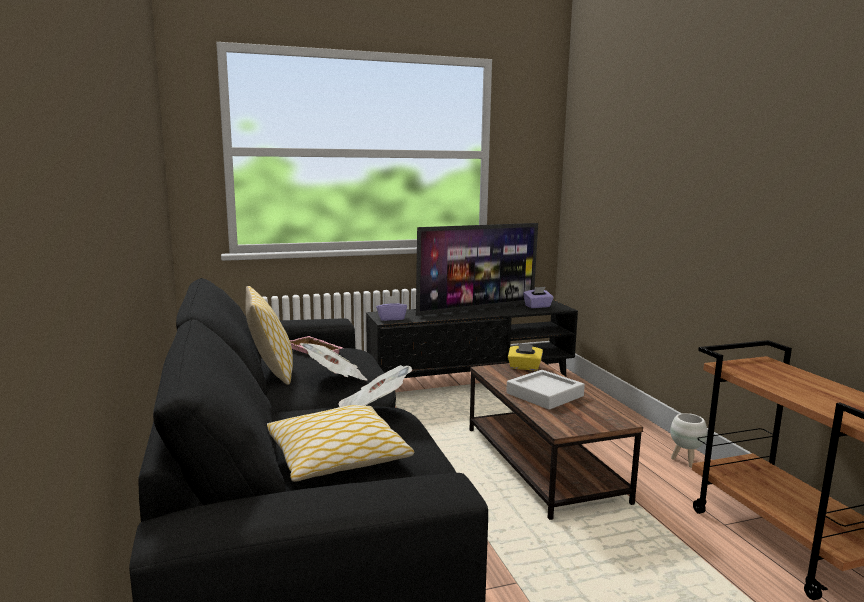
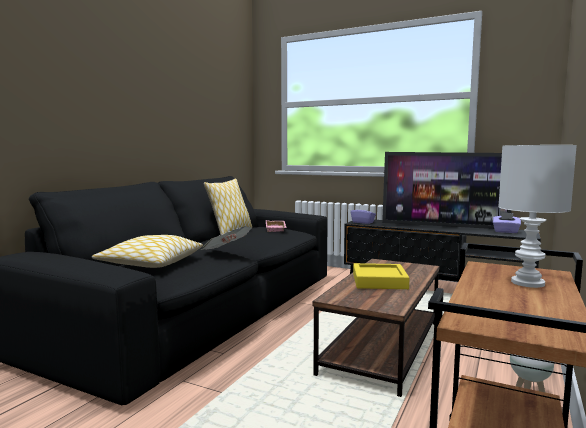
camera: 45 degrees right, 5 degrees down
newspaper [300,343,367,380] -> none
grey tray [506,370,585,410] -> yellow tray [353,263,410,289]
yellow tissue box [508,343,543,371] -> none
none -> white table lamp [498,145,577,288]

